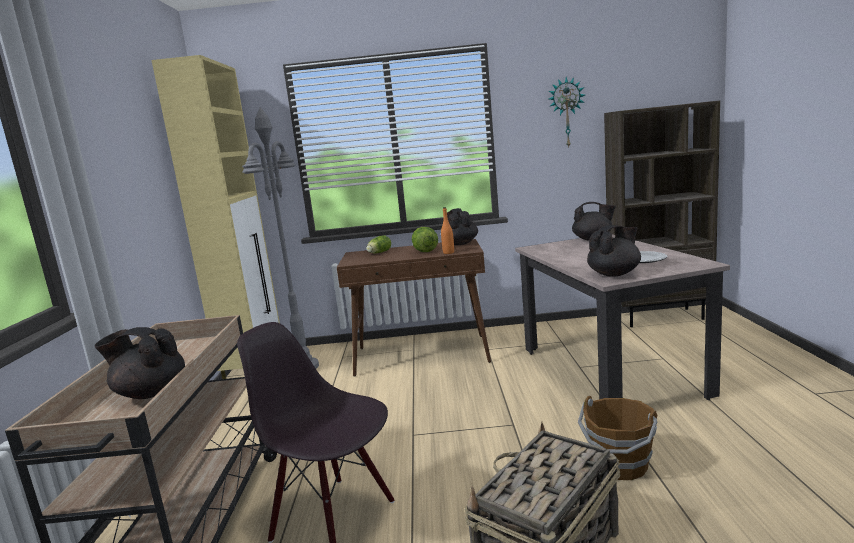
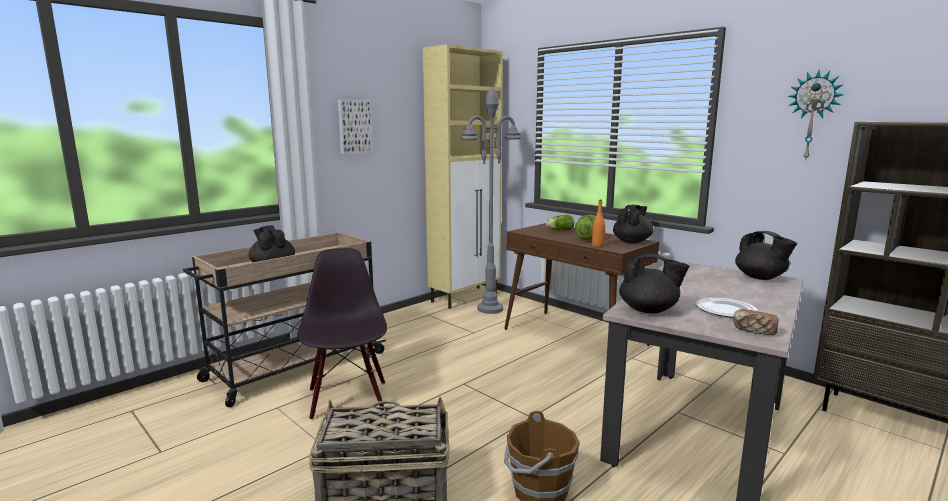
camera: 45 degrees right, 0 degrees up
none -> picture [338,100,373,154]
none -> bread [733,309,779,335]

